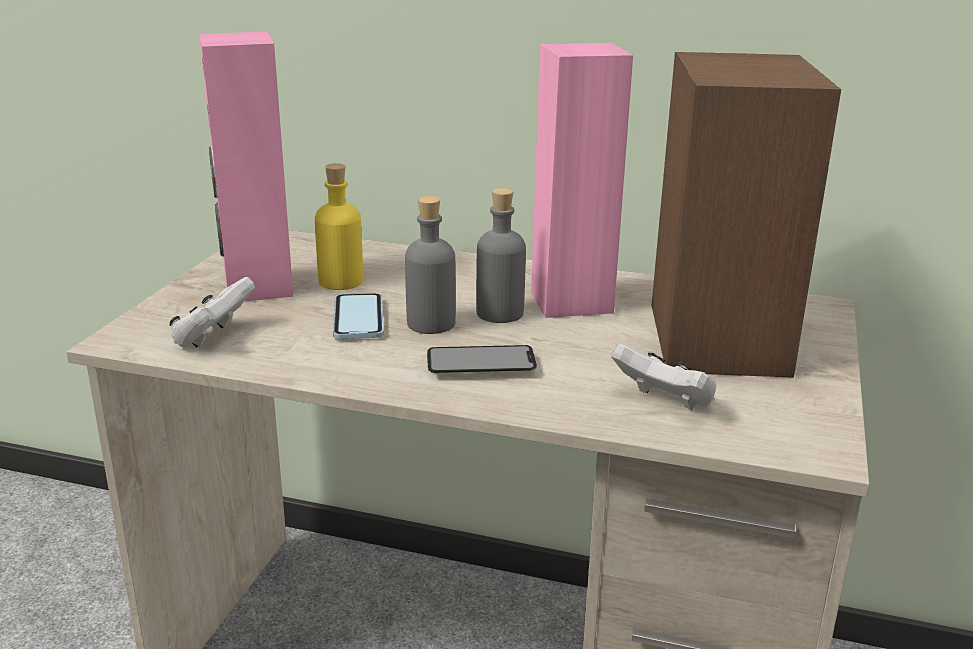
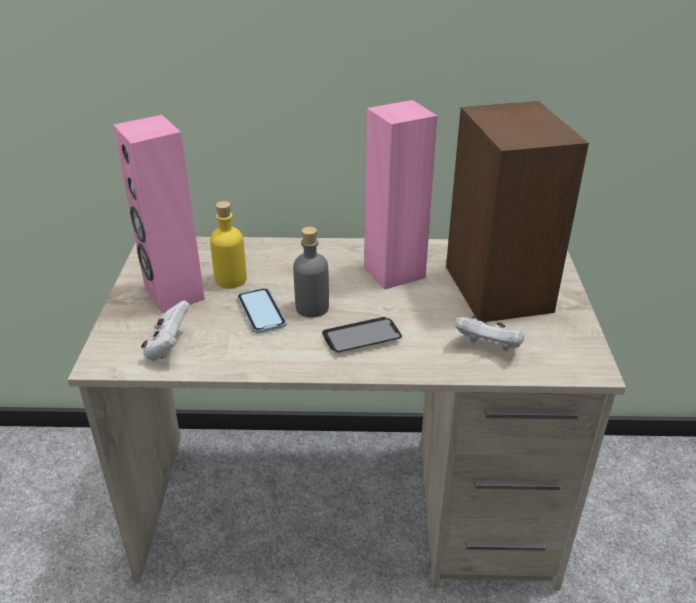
camera: 15 degrees left, 10 degrees up
grey bottle [476,188,526,323] -> none

